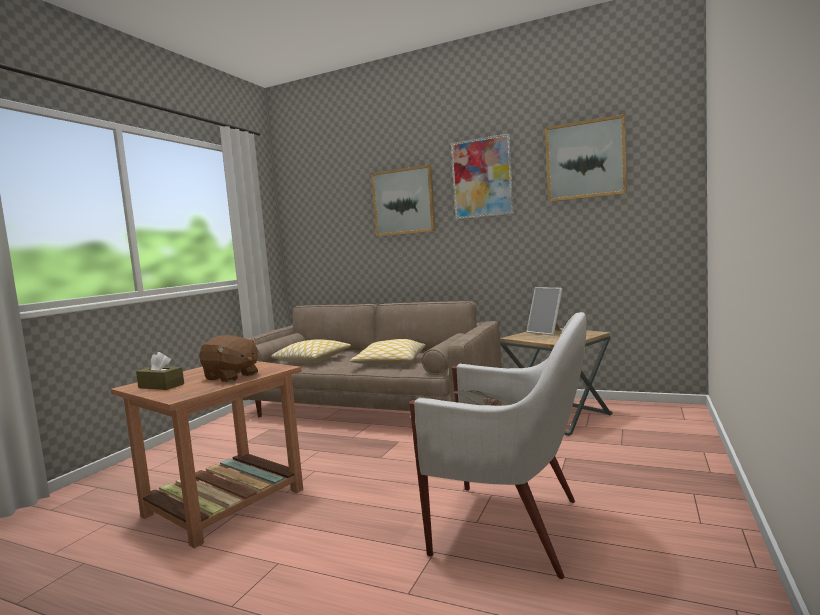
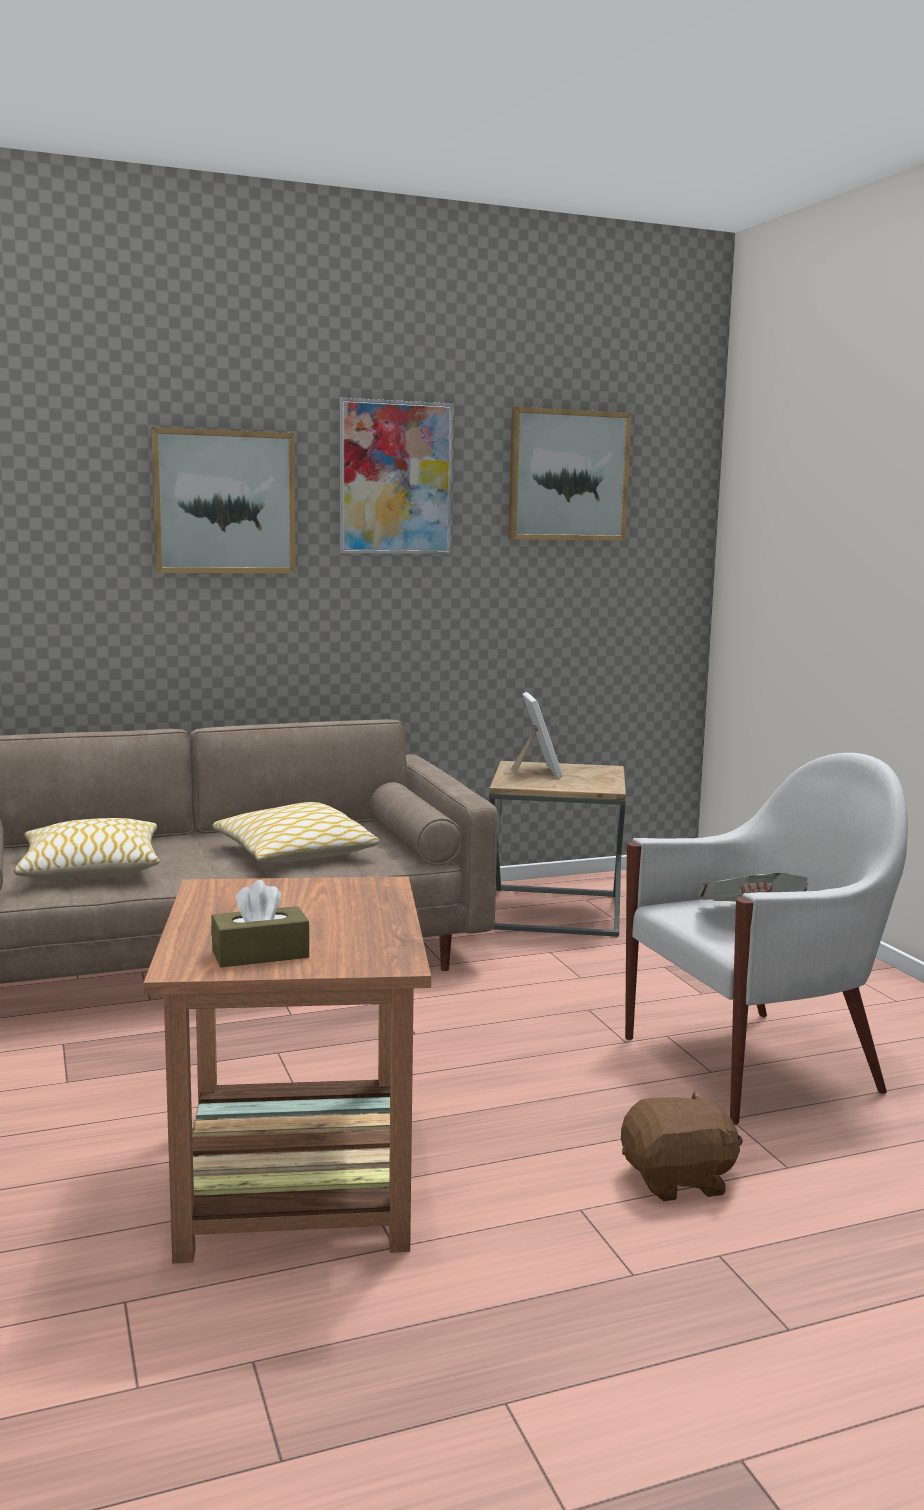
camera: 45 degrees left, 5 degrees up
brown plush toy [199,335,258,382] -> brown plush toy moved to [621,1091,743,1201]
picture frame [526,287,562,336] -> picture frame turned 105 degrees counterclockwise [511,692,563,778]

